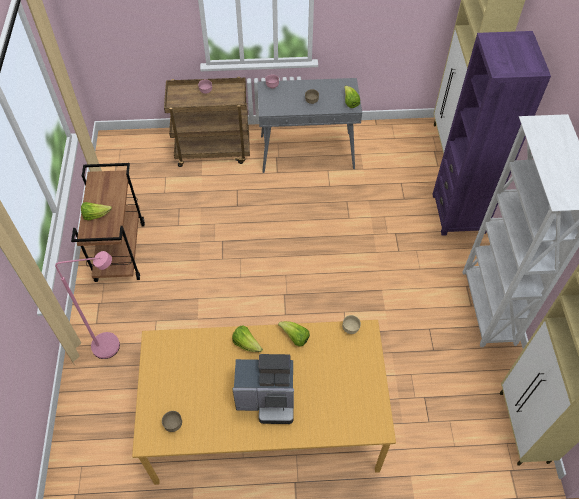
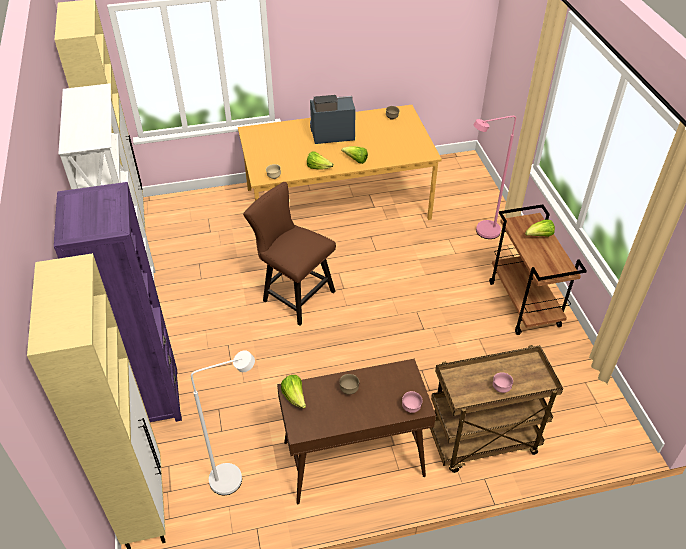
camera: 170 degrees right, 10 degrees down
grey console table [257,78,362,173] -> brown console table [277,359,436,504]
none -> white floor lamp [191,350,255,495]
none -> brown chair [243,182,336,326]

